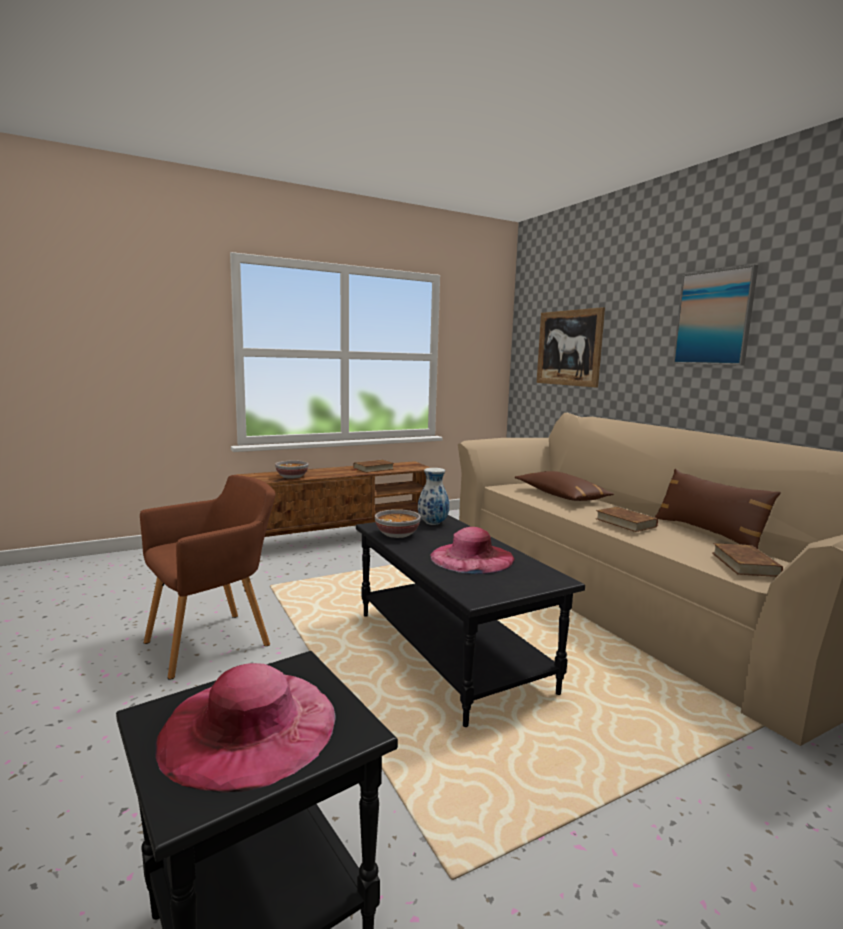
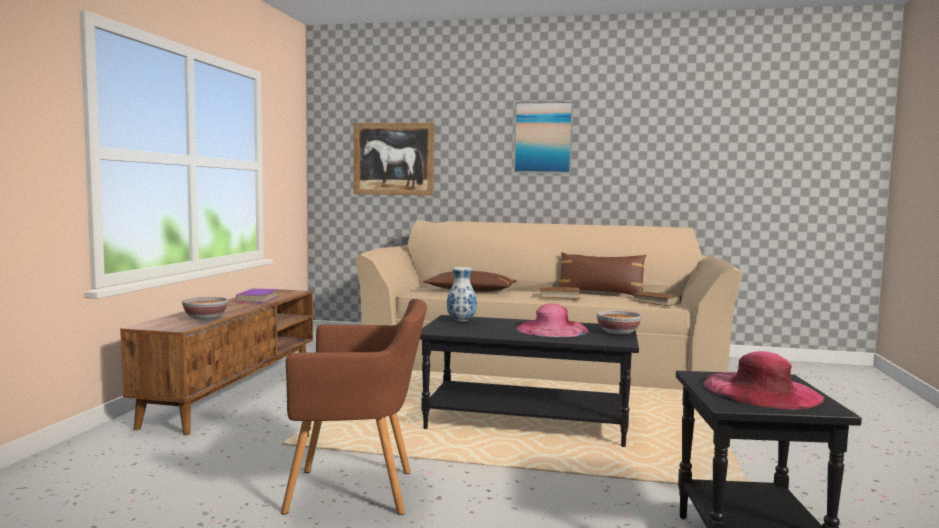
camera: 50 degrees left, 5 degrees down
brown armchair [140,475,276,680] -> brown armchair turned 90 degrees clockwise [281,299,427,515]
brown book [351,460,394,473] -> purple book [236,288,278,304]
bowl [375,509,421,538] -> bowl moved to [597,310,642,334]

